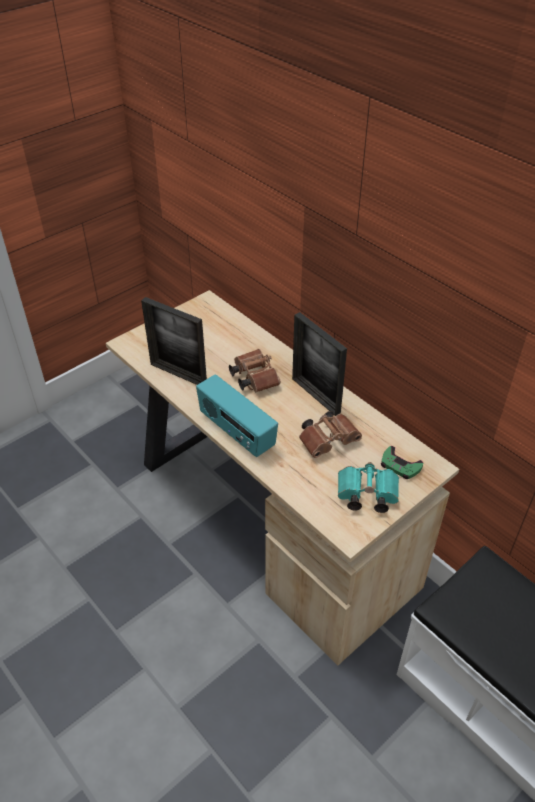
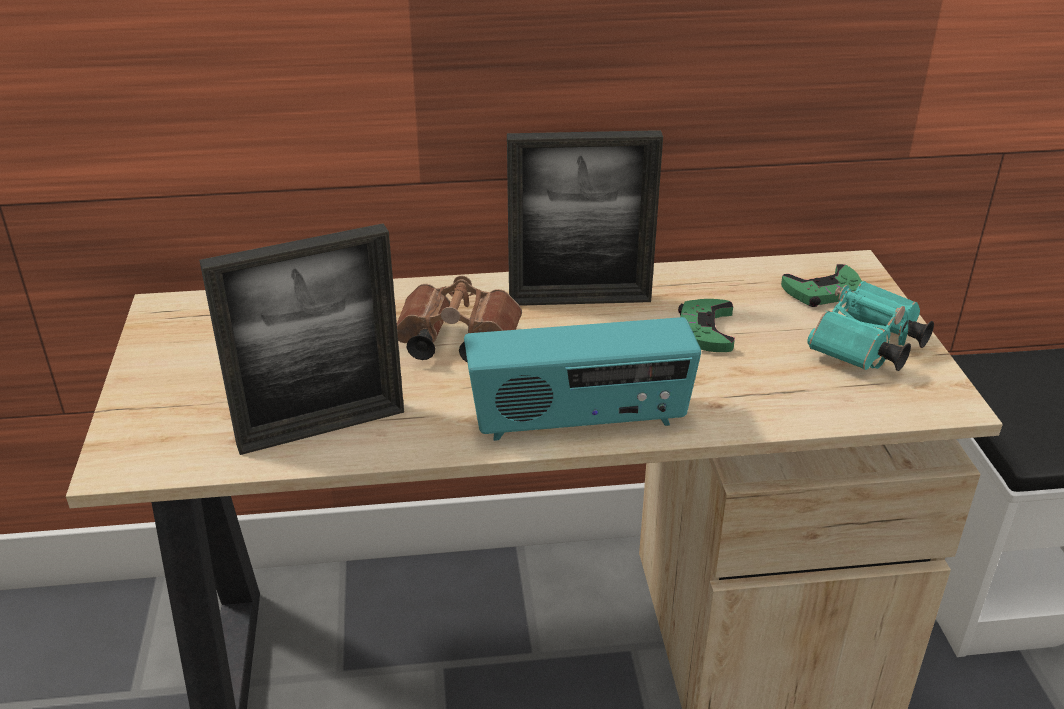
camera: 55 degrees left, 10 degrees down
brown binoculars [299,411,362,458] -> green game controller [678,299,735,352]

